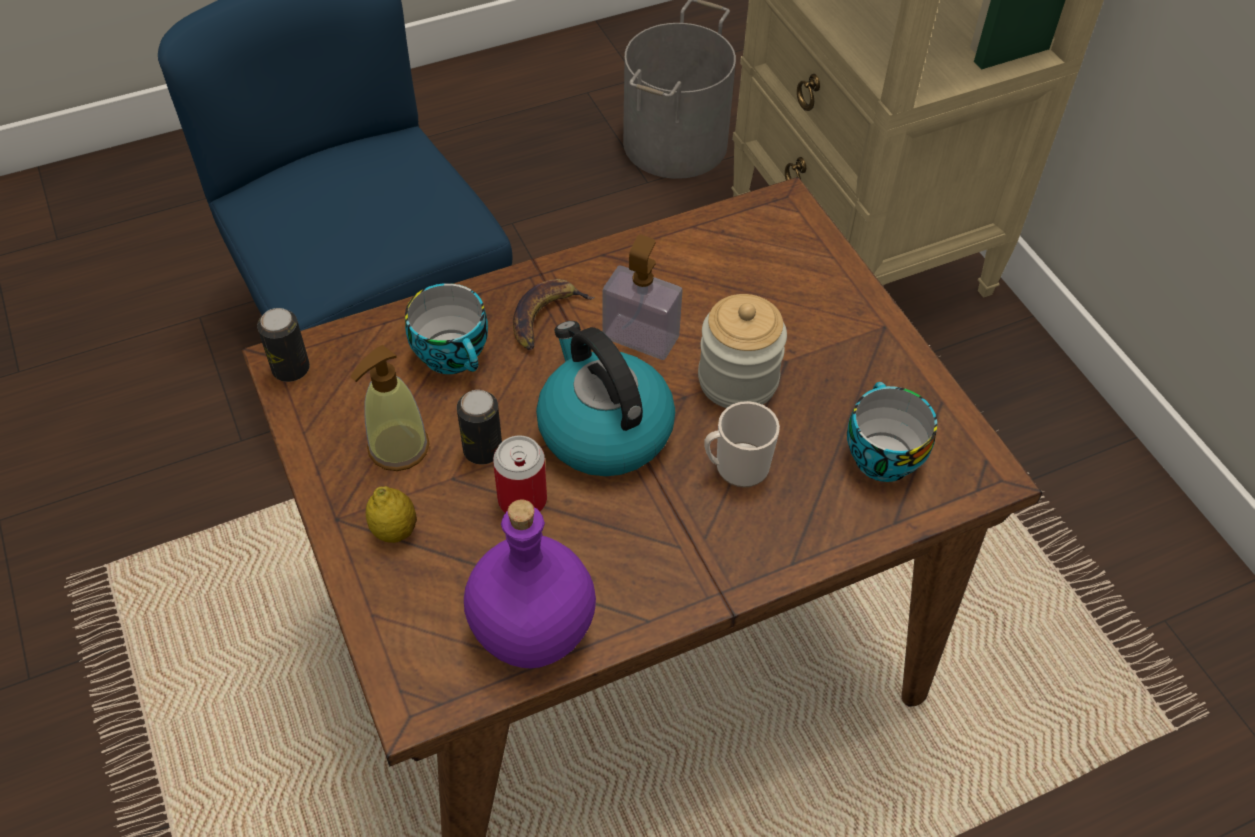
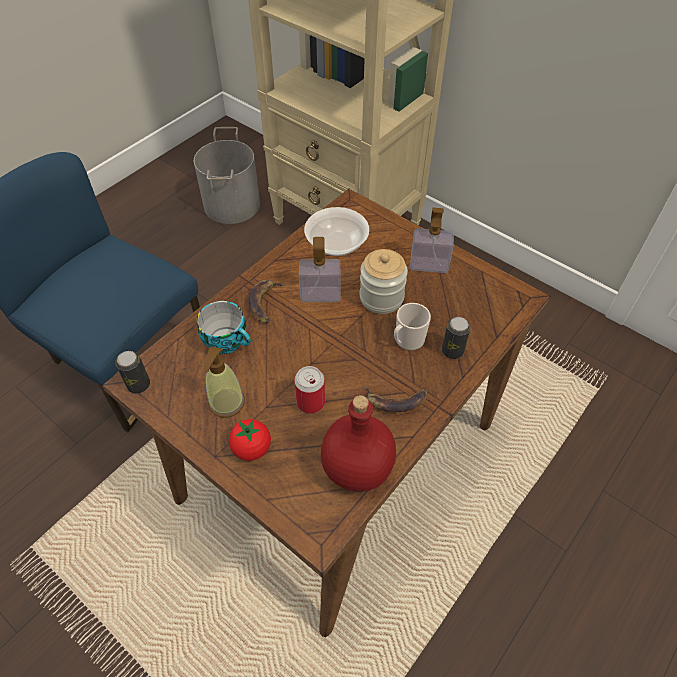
camera: 25 degrees left, 0 degrees up
lemon [366,486,417,543] -> tomato [229,419,271,461]
can [457,390,502,464] -> can moved to [442,317,471,359]
purple bottle [464,499,596,668] -> red bottle [321,395,396,491]
kettle [536,321,675,476] -> none
cup [847,382,937,482] -> none
none -> bowl [304,207,369,256]
none -> banana [364,385,427,412]
none -> soap dispenser [410,208,454,273]

